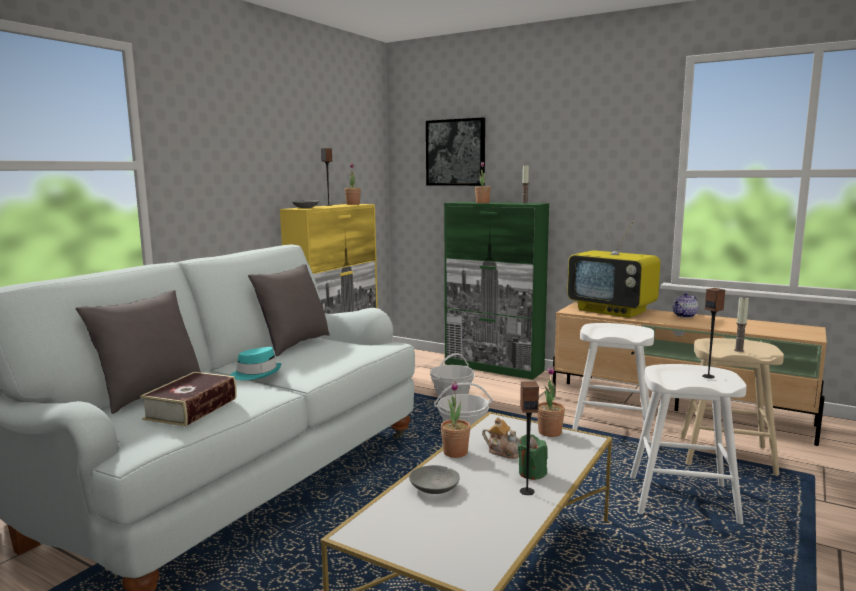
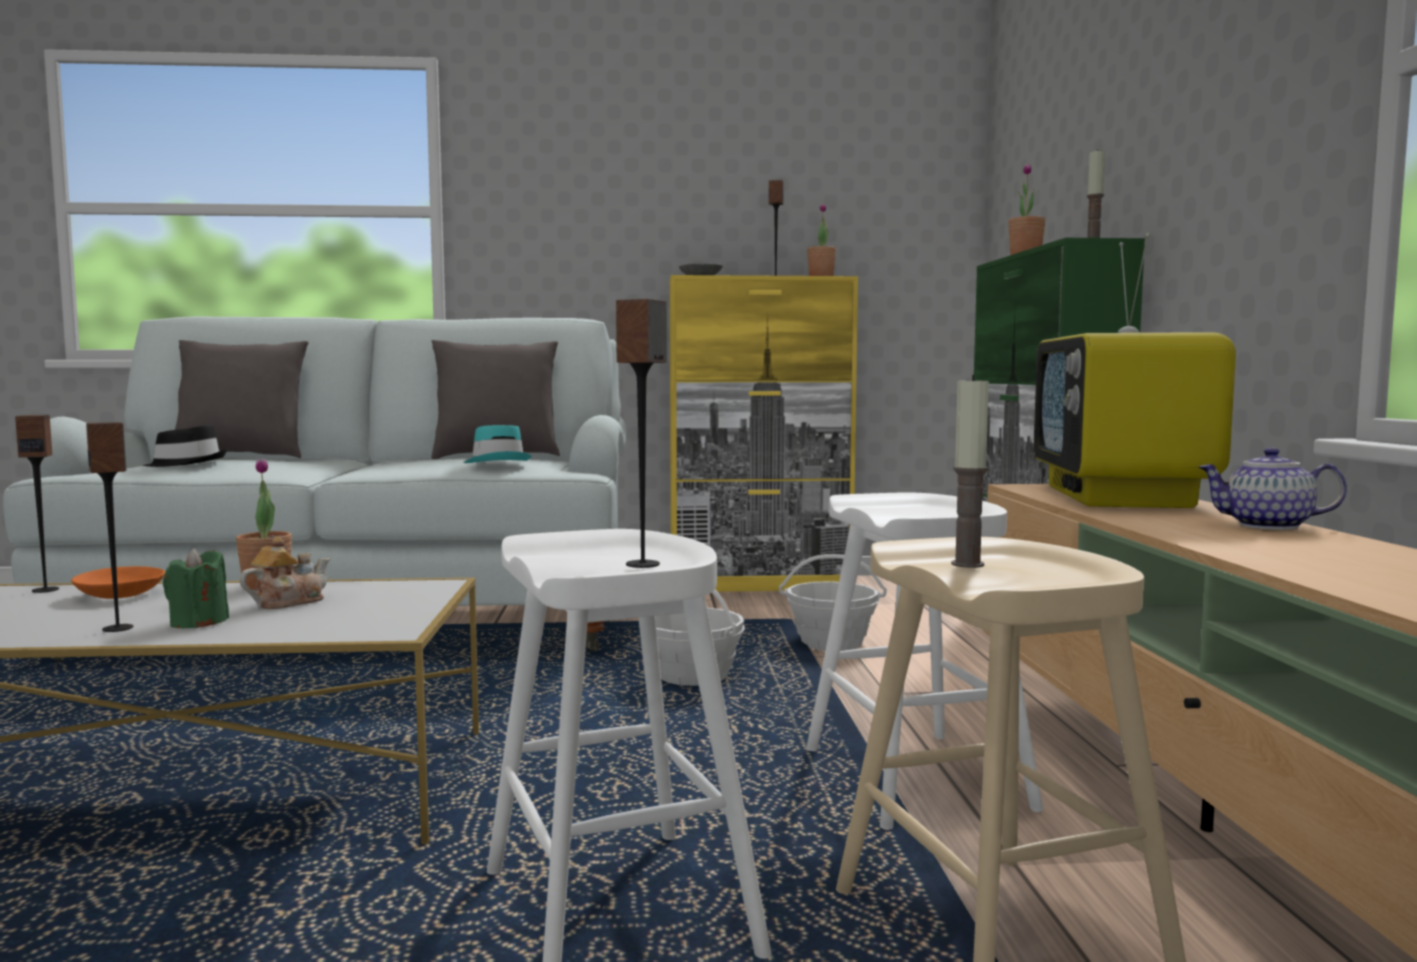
camera: 55 degrees right, 5 degrees down
book [140,372,237,426] -> black hat [143,425,227,467]
turquoise hat [230,347,282,380] -> turquoise hat moved to [463,425,532,463]
grey bowl [409,465,460,494] -> orange bowl [71,566,165,599]
picture [426,117,485,186] -> none
teapot [482,417,522,459] -> teapot turned 135 degrees counterclockwise [240,536,330,609]
potted plant [537,366,565,437] -> none
none -> speaker [15,415,59,593]

